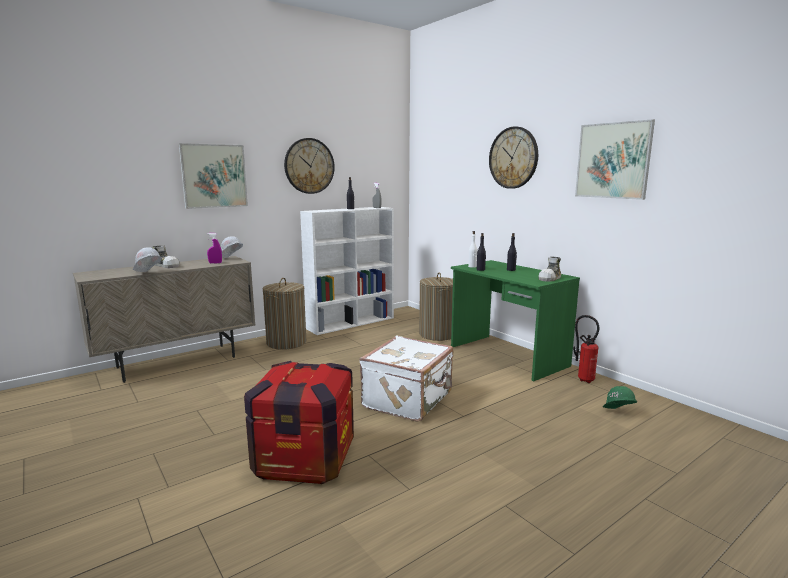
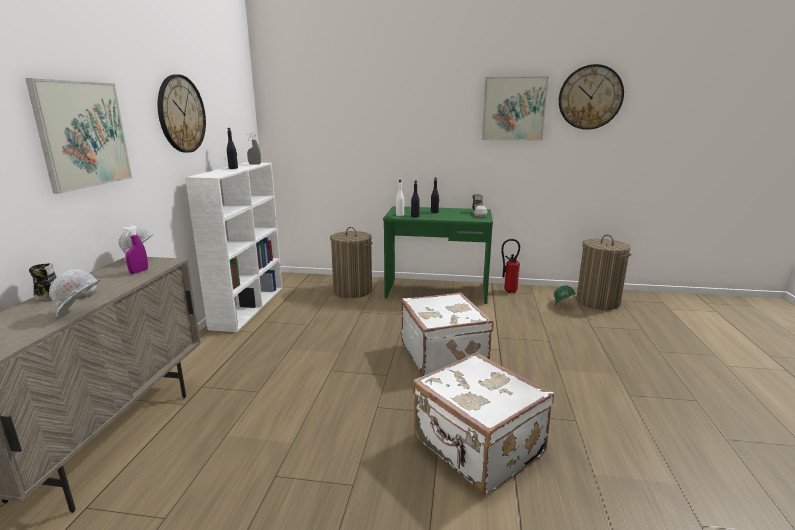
camera: 45 degrees left, 5 degrees up
crate [244,361,354,484] -> white suitcase [412,352,554,495]
laundry basket [262,278,306,350] -> laundry basket moved to [576,234,631,310]
wall clock [489,127,538,189] -> wall clock moved to [559,64,624,130]

